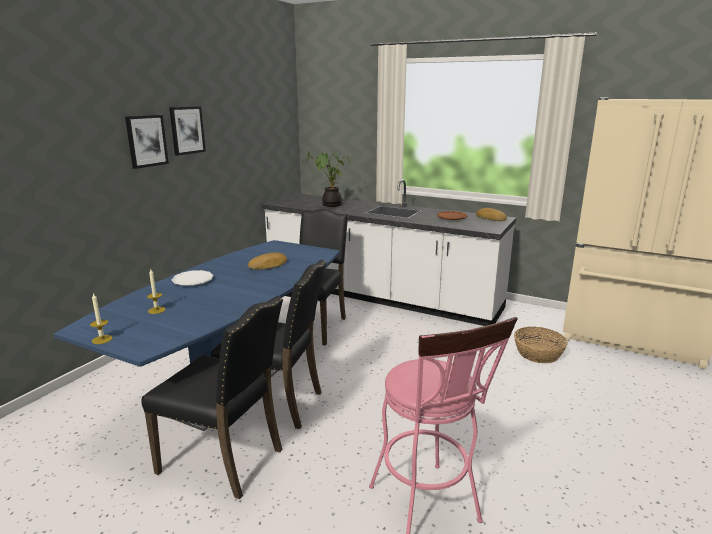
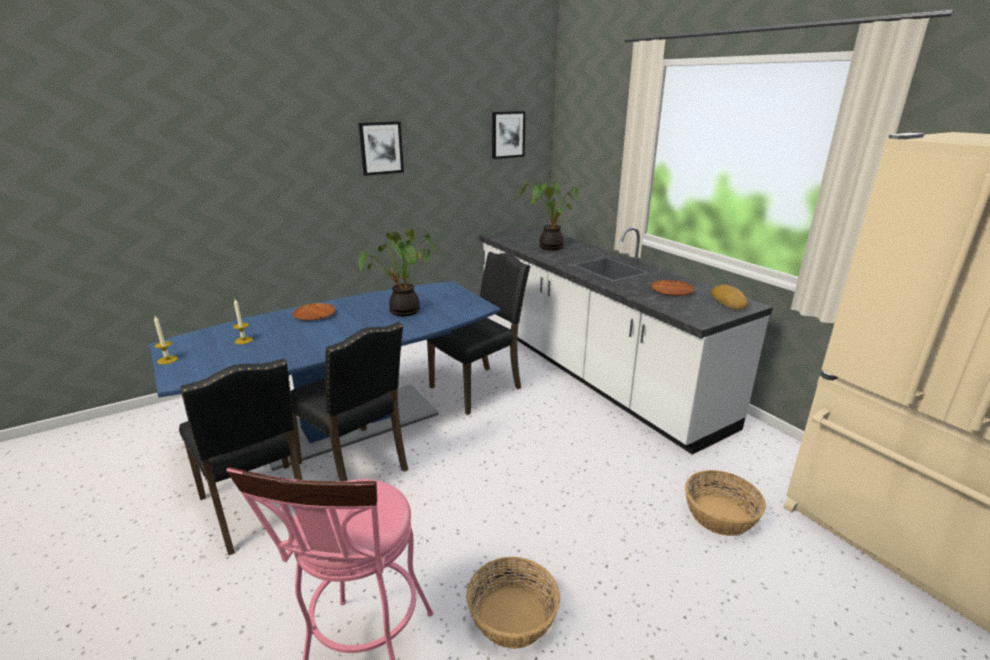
camera: 30 degrees right, 5 degrees up
picture [125,115,169,169] -> picture moved to [492,111,526,159]
white plate [172,270,214,286] -> brown plate [292,303,336,321]
bread [248,253,287,270] -> potted plant [359,229,436,316]
none -> basket [466,557,560,649]

